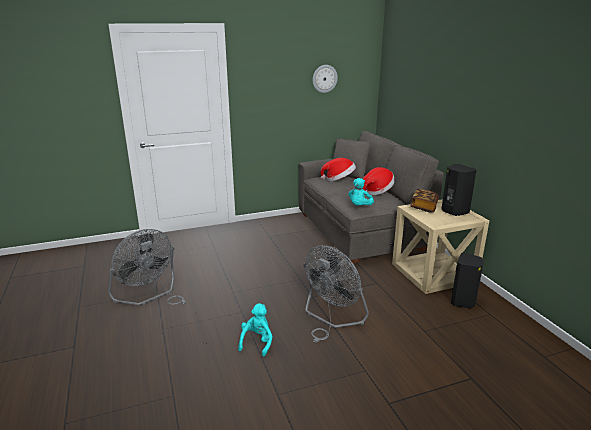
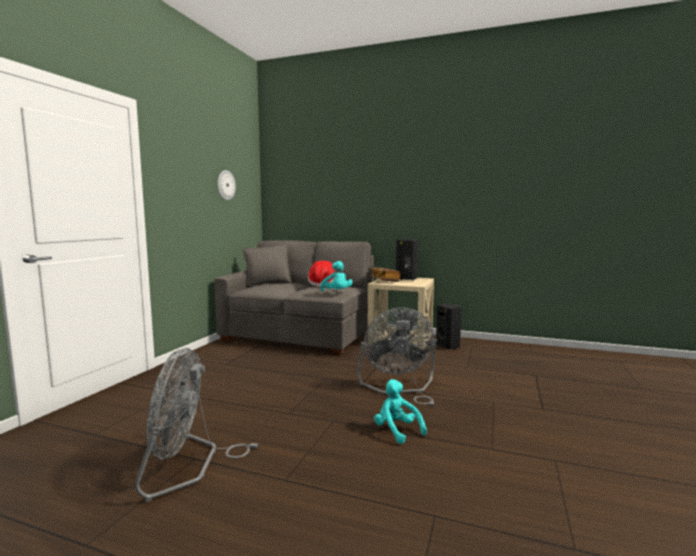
camera: 50 degrees left, 15 degrees down
hat [320,158,356,181] -> none

